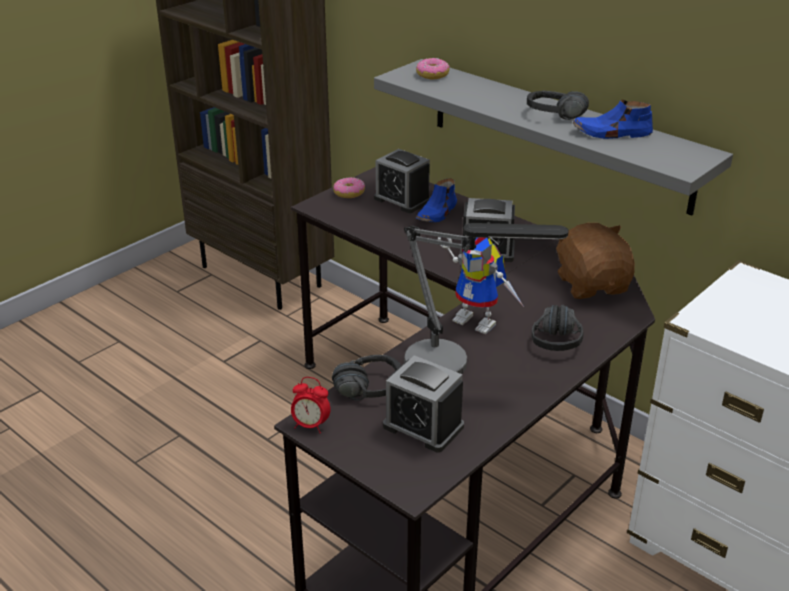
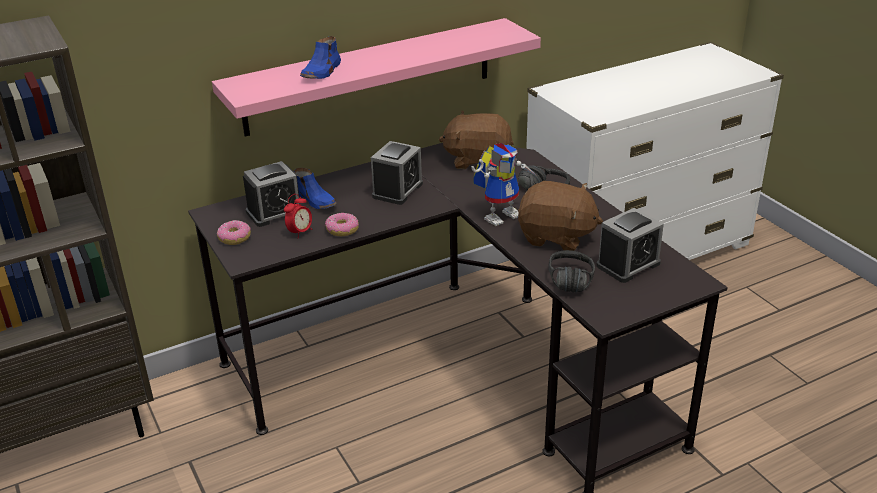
camera: 70 degrees left, 0 degrees up
alarm clock [291,377,331,433] -> alarm clock moved to [284,194,312,239]
grey shelf [374,59,733,216] -> pink shelf [212,18,541,137]
table lamp [404,223,569,374] -> brown plush toy [518,181,603,251]
donut [416,58,450,79] -> donut moved to [325,213,359,236]
black headphones [527,91,589,120] -> none
blue shoe [573,100,653,139] -> blue shoe moved to [300,36,341,79]

